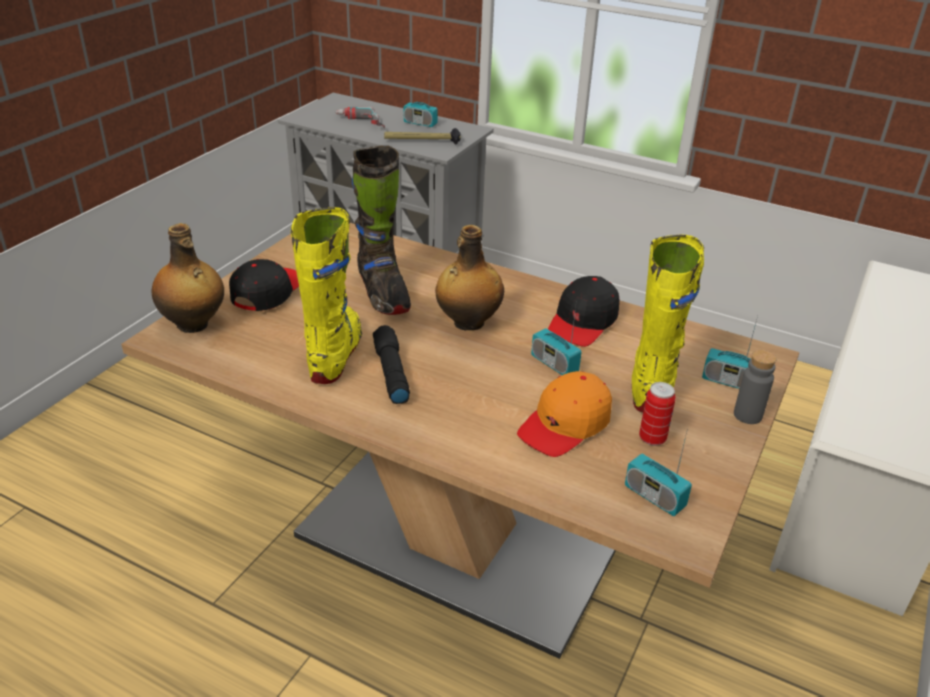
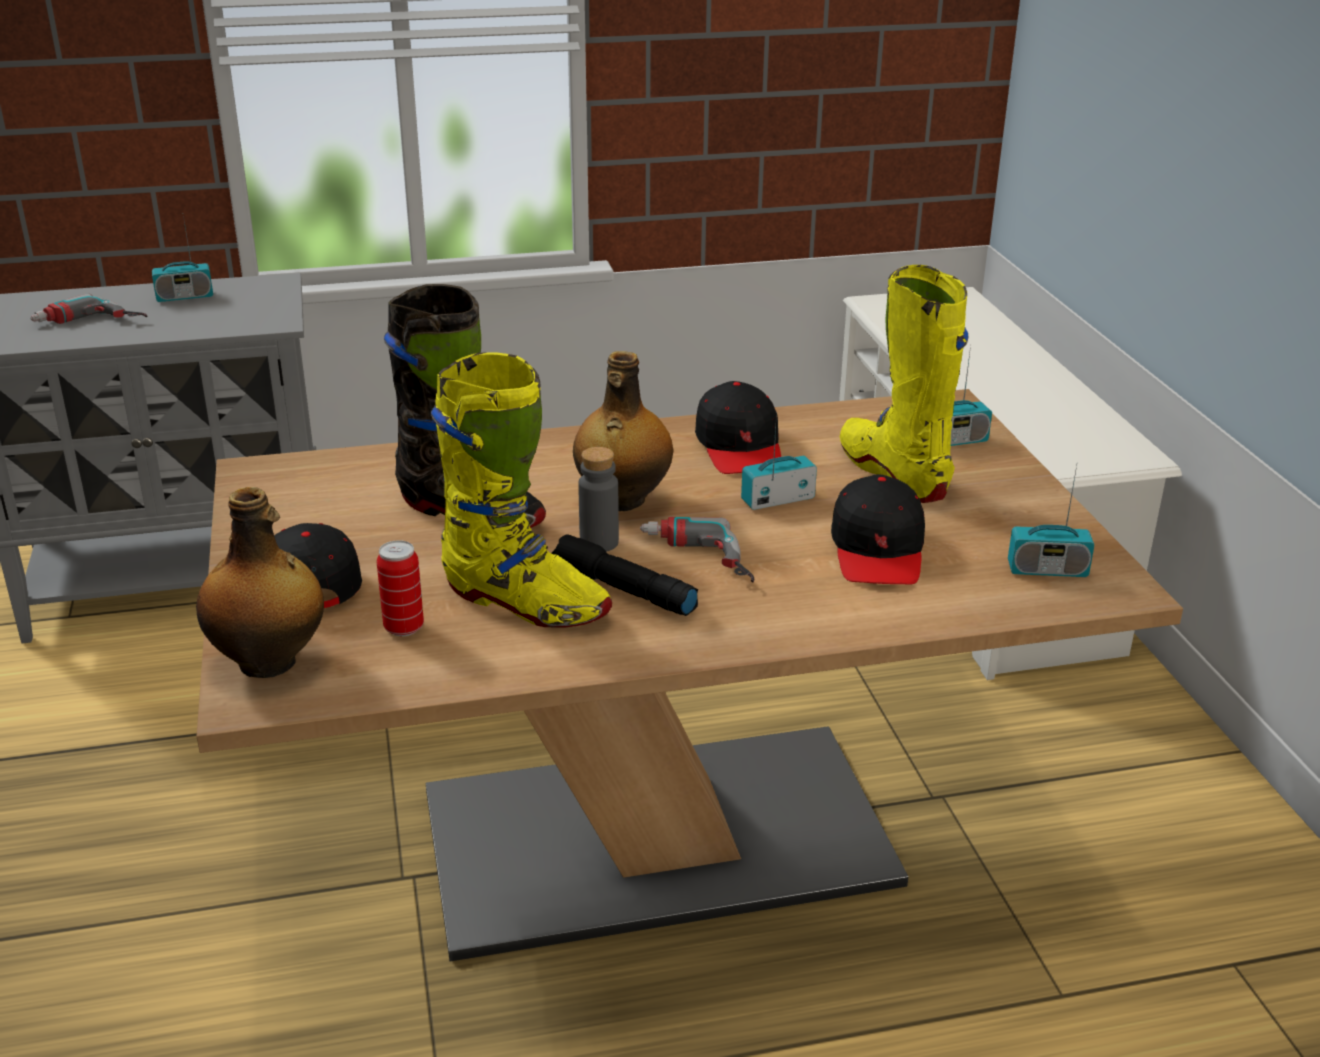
camera: 40 degrees left, 5 degrees down
yellow boot [291,207,362,384] -> yellow boot turned 150 degrees clockwise [431,352,612,628]
hammer [384,128,461,145] -> none
orange cap [517,371,612,457] -> black cap [831,474,925,584]
radio [531,307,582,375] -> radio turned 150 degrees clockwise [741,412,817,510]
can [639,382,676,446] -> can moved to [377,540,424,636]
grey bottle [734,350,777,424] -> grey bottle moved to [578,447,619,552]
none -> power drill [640,517,754,582]

